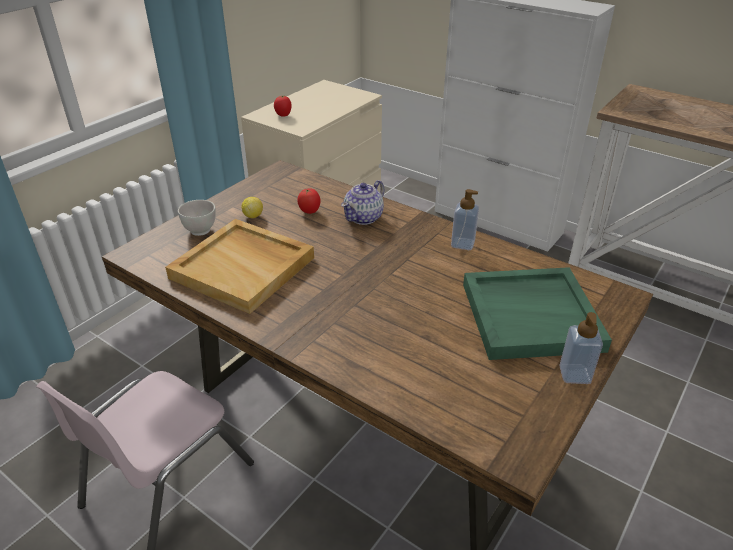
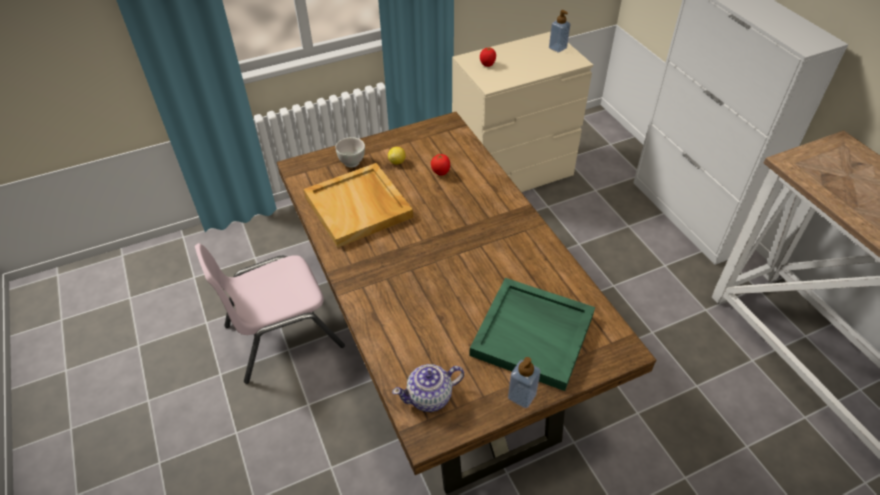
camera: 30 degrees right, 10 degrees up
teapot [341,180,384,225] -> teapot moved to [392,364,464,412]
soap dispenser [451,189,479,250] -> soap dispenser moved to [549,10,570,53]

